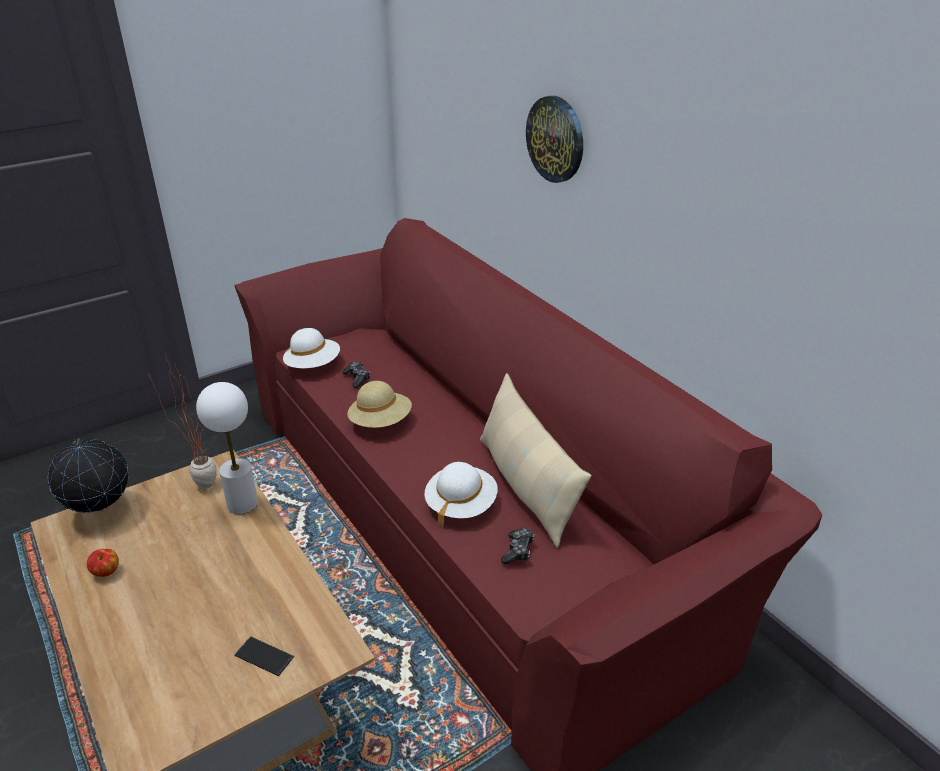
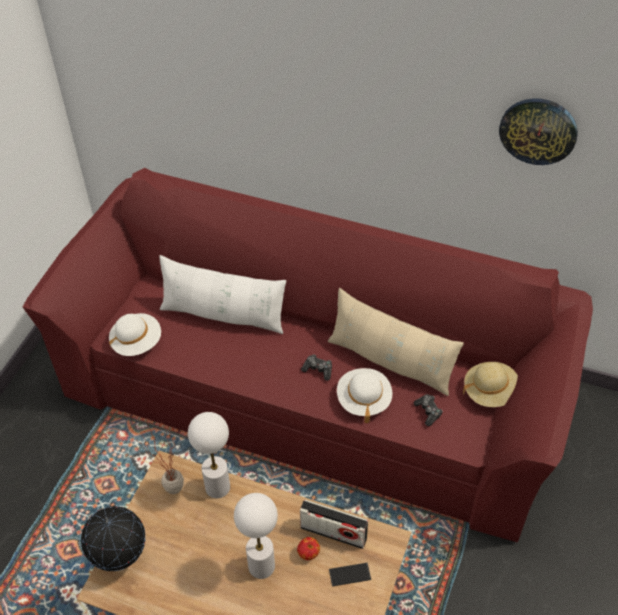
camera: 35 degrees left, 15 degrees up
apple [87,549,119,577] -> apple moved to [297,537,320,560]
game controller [342,361,370,388] -> game controller moved to [301,354,332,381]
beige hat [347,381,412,428] -> beige hat moved to [463,362,518,407]
wall clock [526,96,583,183] -> wall clock moved to [499,99,578,165]
none -> white pillow [159,255,286,334]
none -> white table lamp [234,493,278,579]
none -> radio [300,500,368,549]

